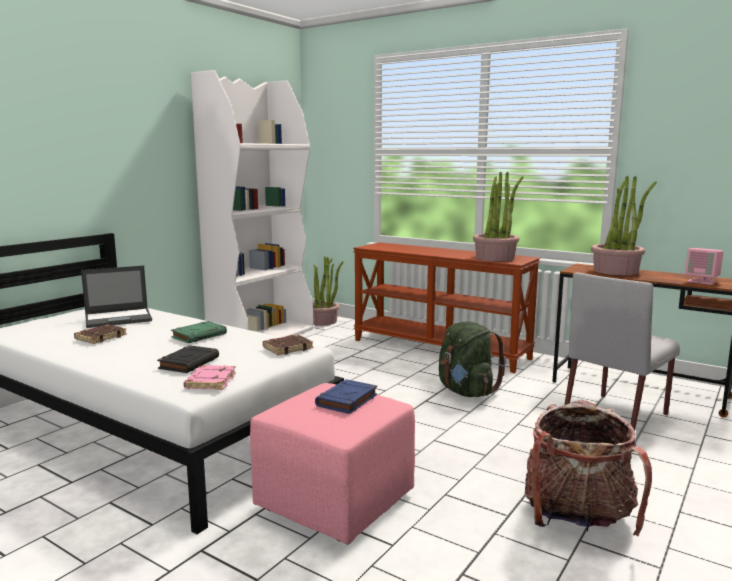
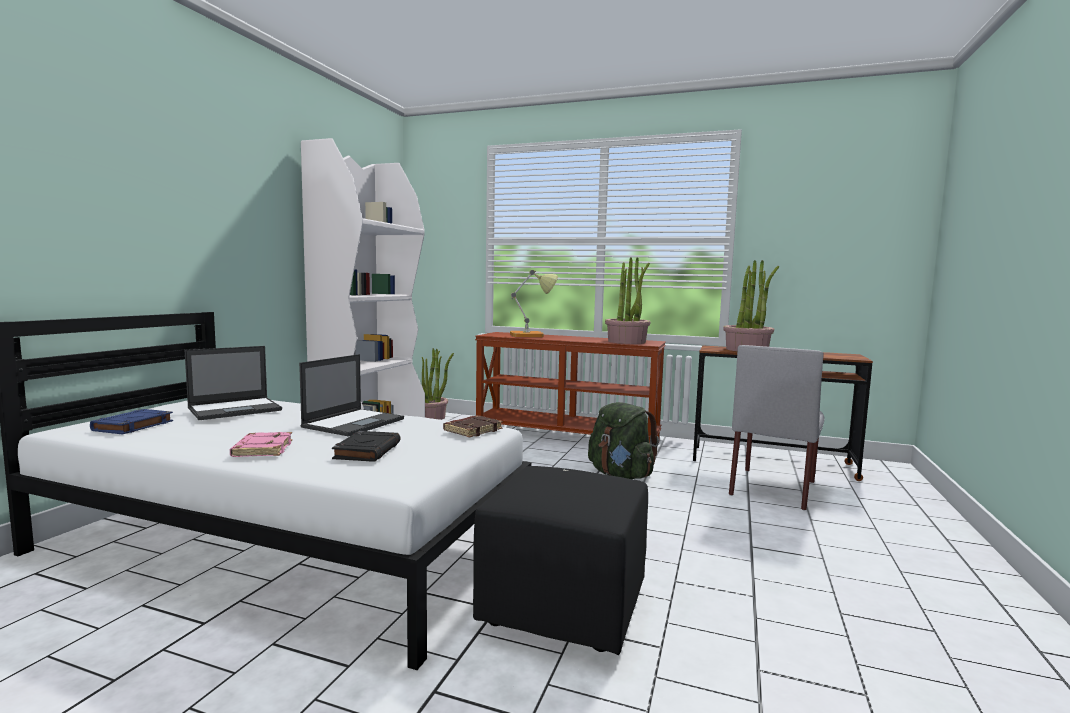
camera: 15 degrees left, 5 degrees down
brown book [74,324,127,344] -> none
green book [171,321,227,343] -> laptop [299,354,404,437]
pink book [183,365,236,390] -> pink book moved to [230,432,292,457]
pink ottoman [250,383,415,545] -> black ottoman [473,466,648,655]
blue book [315,379,377,414] -> blue book moved to [90,409,173,434]
backpack [525,399,652,536] -> none
pink speaker [685,248,724,285] -> none
none -> table lamp [510,270,558,337]

